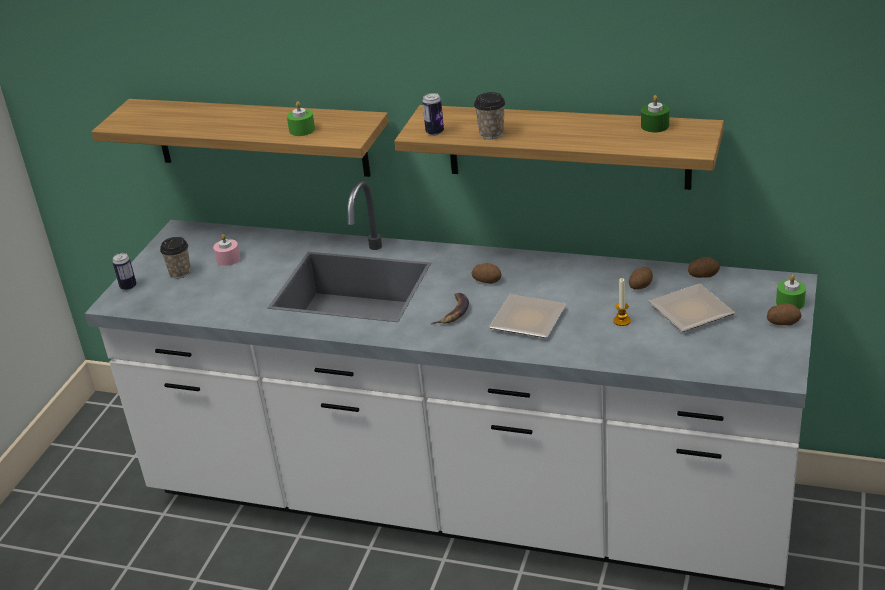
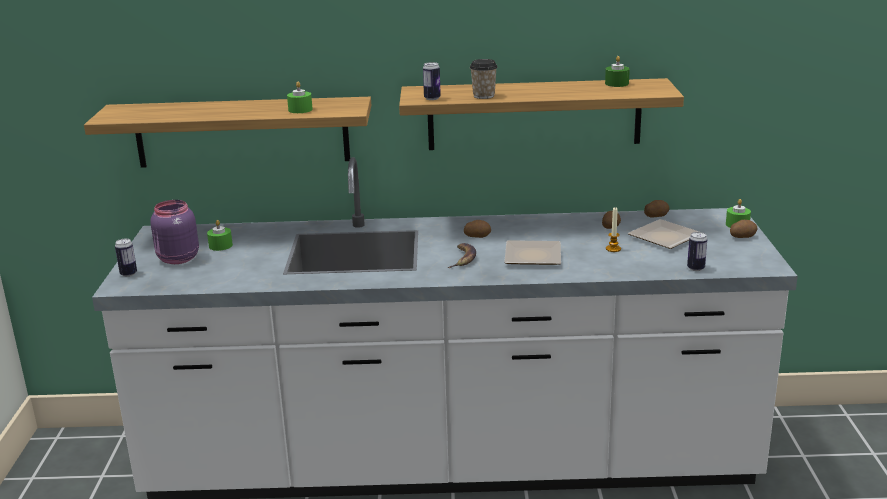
camera: 20 degrees left, 10 degrees down
cup [160,237,191,279] -> purple jar [150,200,199,264]
pink candle [213,234,240,266] -> green candle [207,220,233,251]
none -> can [687,232,707,271]

